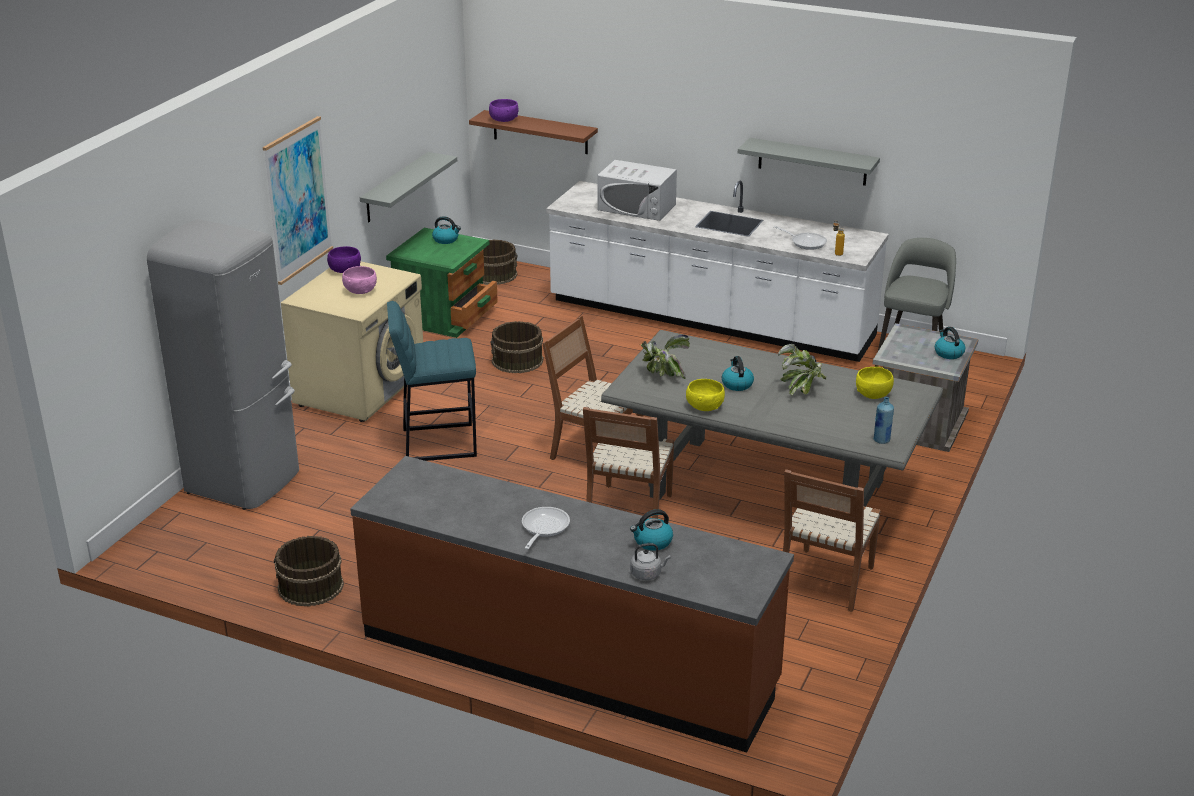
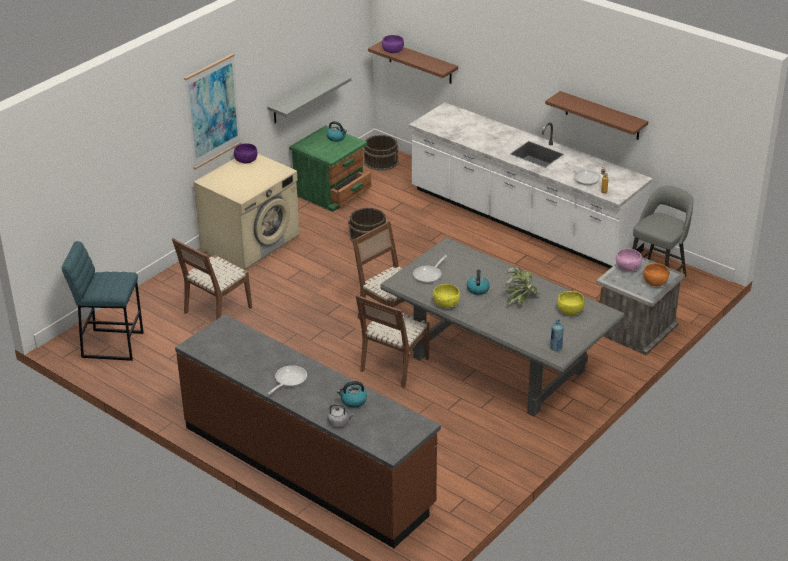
camera: 15 degrees right, 5 degrees up
grey fridge [147,219,299,510] -> none
brown bucket [274,536,344,606] -> none
pink bowl [342,266,377,294] -> pink bowl moved to [616,249,642,271]
turquoise stool [387,301,477,461] -> turquoise stool moved to [61,241,144,361]
white microwave [598,160,677,221] -> none
potted plant [640,335,690,379] -> frying pan [413,255,447,283]
grey shelf [738,138,880,186] -> brown shelf [545,91,648,140]
chair [783,469,881,612] -> chair moved to [172,238,252,320]
kettle [935,327,966,359] -> orange bowl [643,263,670,286]

